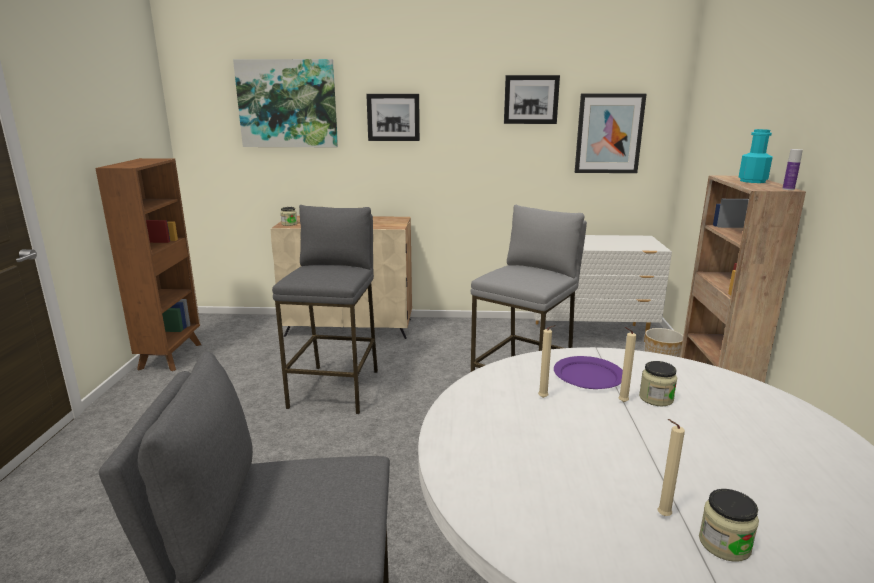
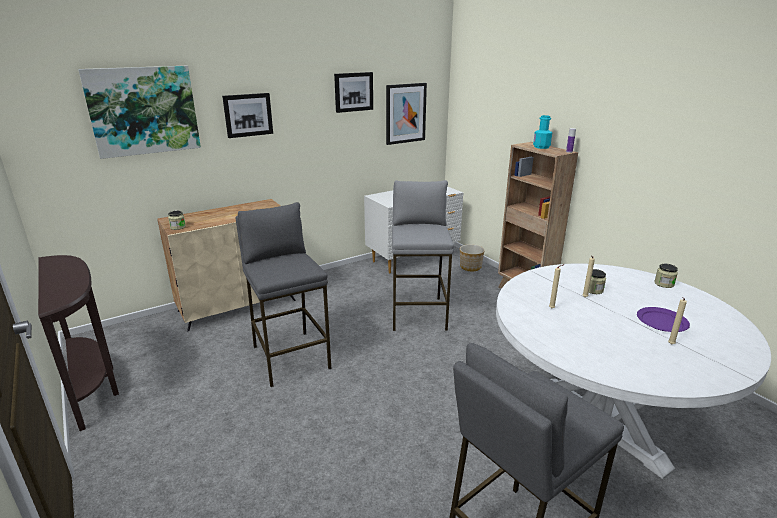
camera: 35 degrees left, 5 degrees up
brown bookcase [95,158,201,371] -> brown console table [38,255,119,431]
purple plate [554,356,623,389] -> purple plate moved to [637,307,690,332]
jar [699,489,759,562] -> jar moved to [654,264,678,288]

